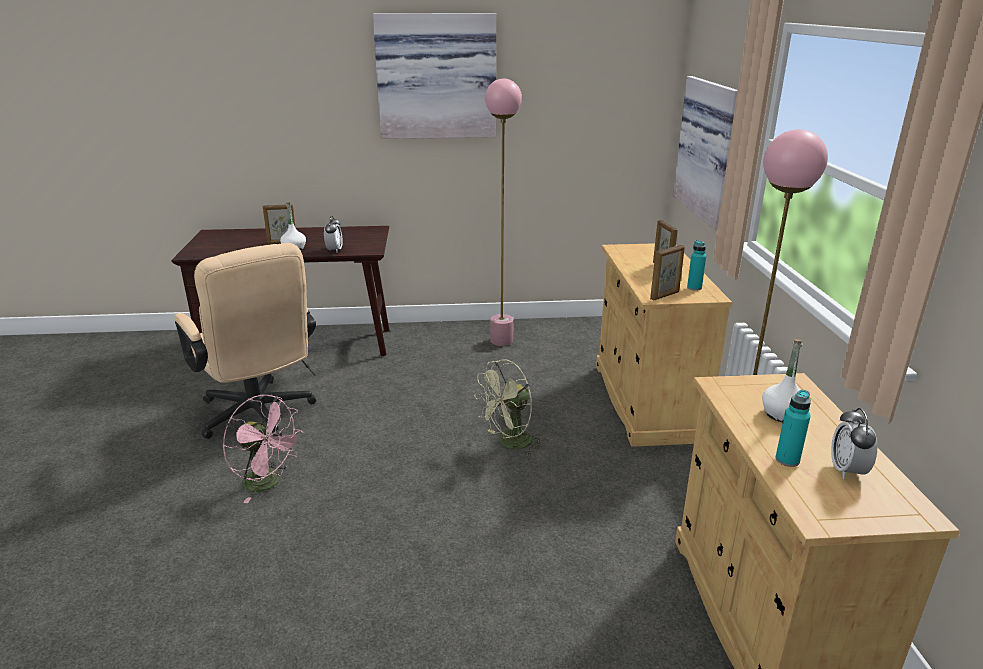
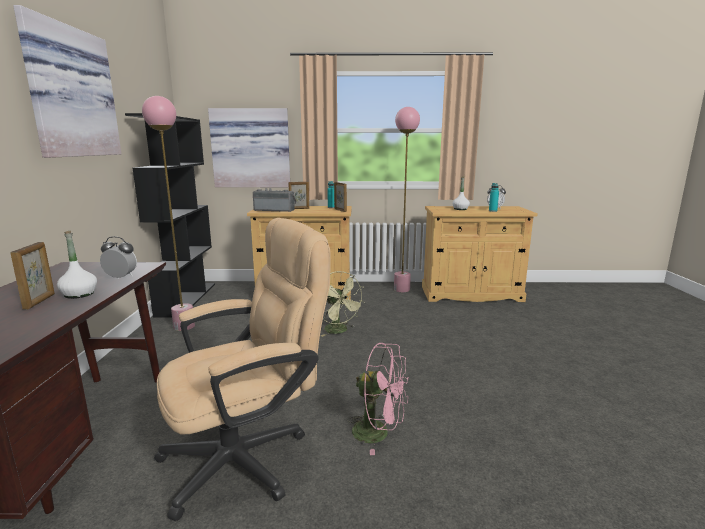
camera: 85 degrees left, 10 degrees down
pink fan [223,395,304,503] -> pink fan turned 75 degrees clockwise [347,343,409,455]
none -> black bookcase [125,113,215,317]
none -> radio [253,188,296,212]

